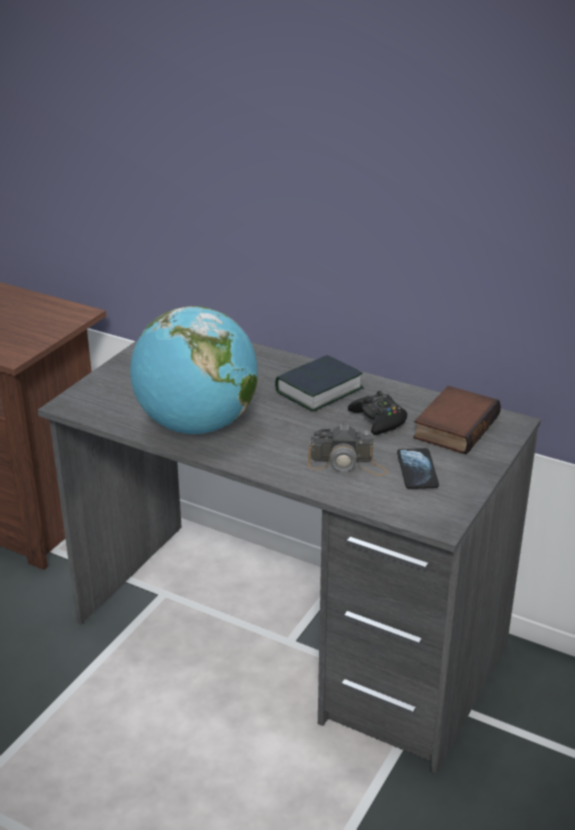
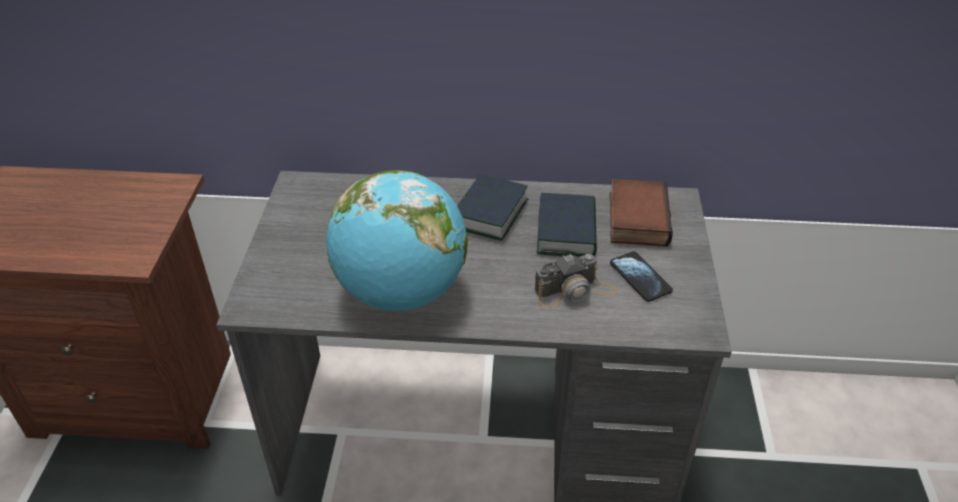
camera: 25 degrees left, 10 degrees up
black game controller [348,391,407,435] -> book [536,193,597,257]

